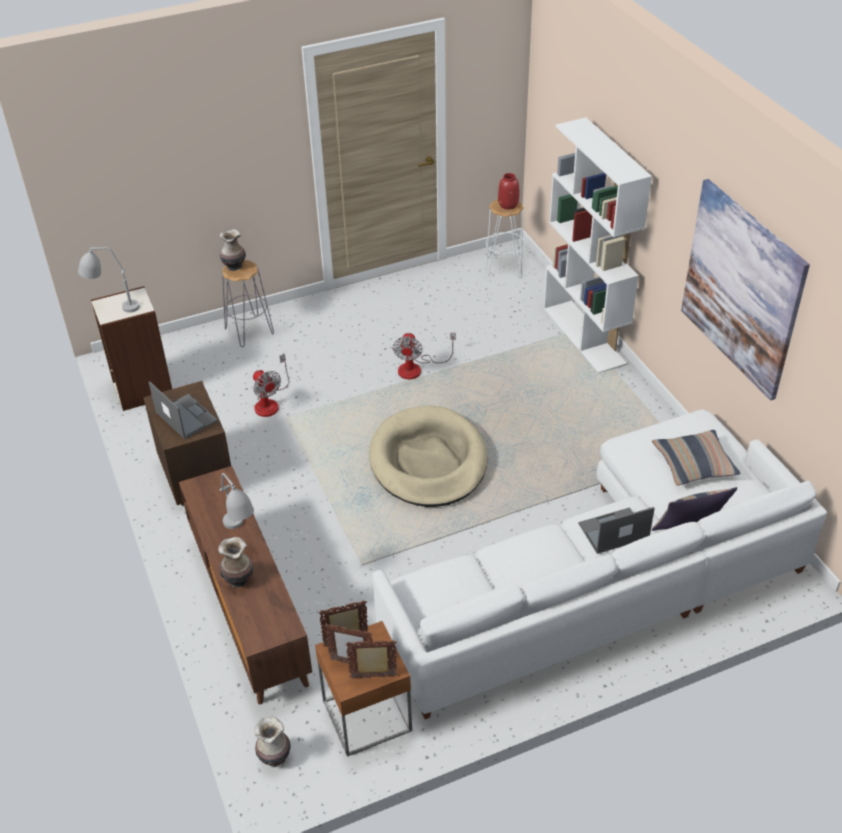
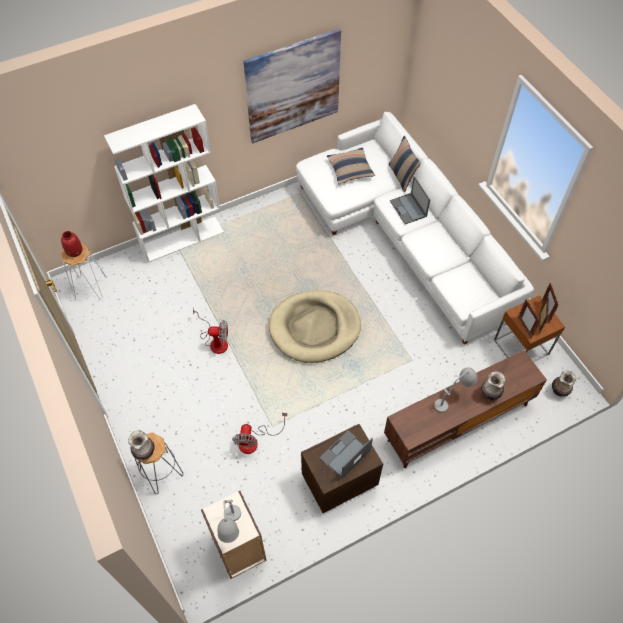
camera: 95 degrees left, 15 degrees up
fan [253,354,289,417] -> fan turned 135 degrees clockwise [232,413,287,454]

